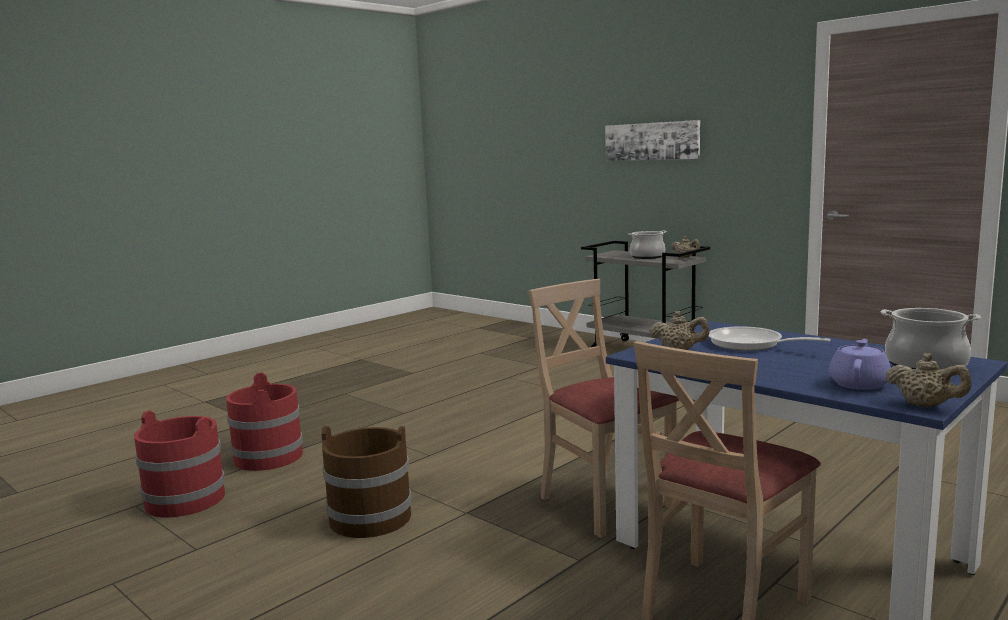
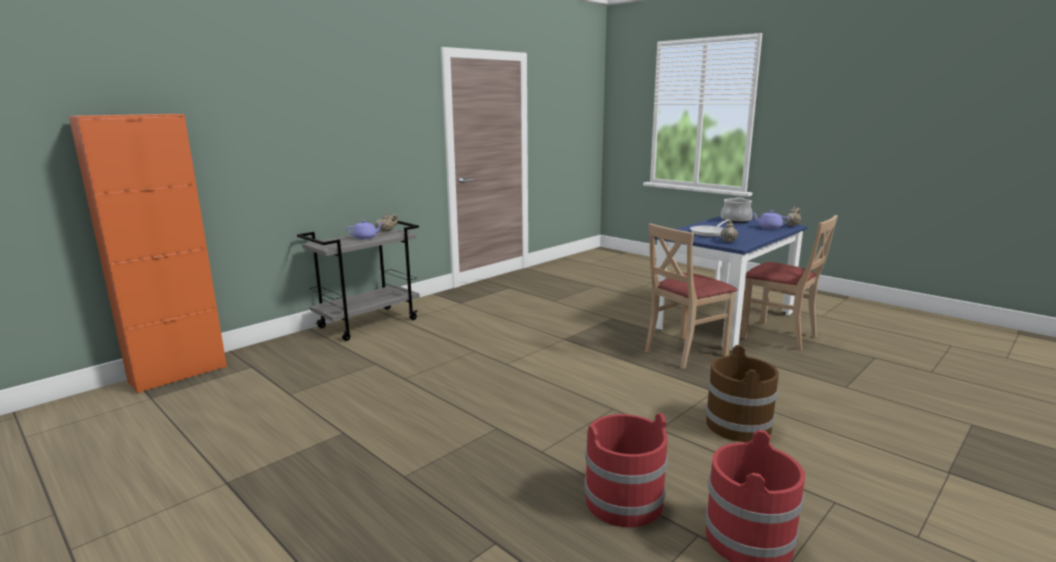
camera: 90 degrees left, 5 degrees up
picture [605,120,700,161] -> none
cooking pot [628,230,667,259] -> purple teapot [346,220,383,239]
none -> orange cabinet [69,114,227,394]

